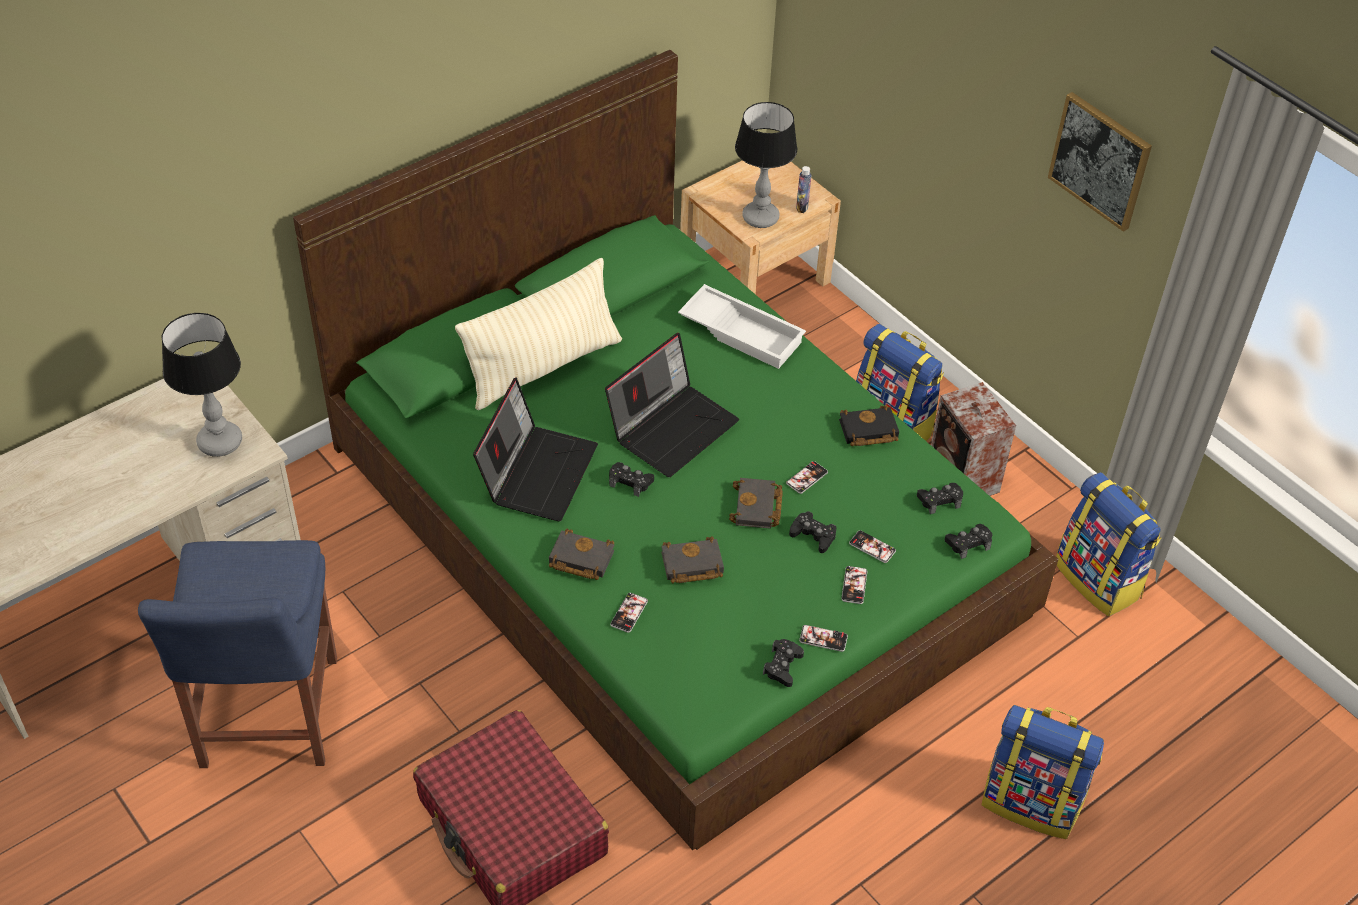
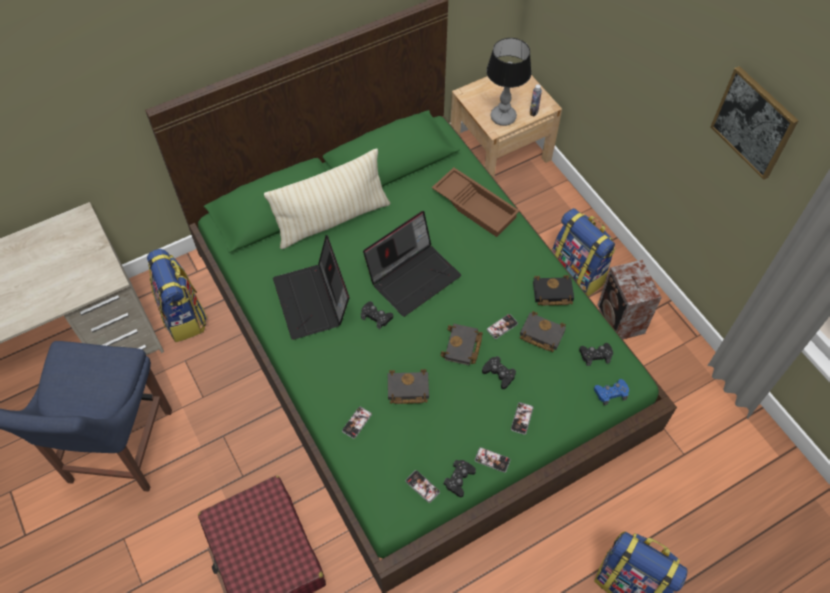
camera: 10 degrees right, 10 degrees up
table lamp [161,313,242,457] -> none
laptop [473,377,598,521] -> laptop turned 135 degrees clockwise [273,235,350,340]
black book [549,529,614,580] -> black book moved to [520,311,566,352]
white tray [678,284,806,369] -> brown tray [432,168,520,237]
phone [849,530,896,563] -> phone moved to [406,470,440,503]
black game controller [945,524,992,559] -> blue game controller [594,379,629,405]
backpack [1056,472,1162,616] -> backpack moved to [147,249,207,342]

